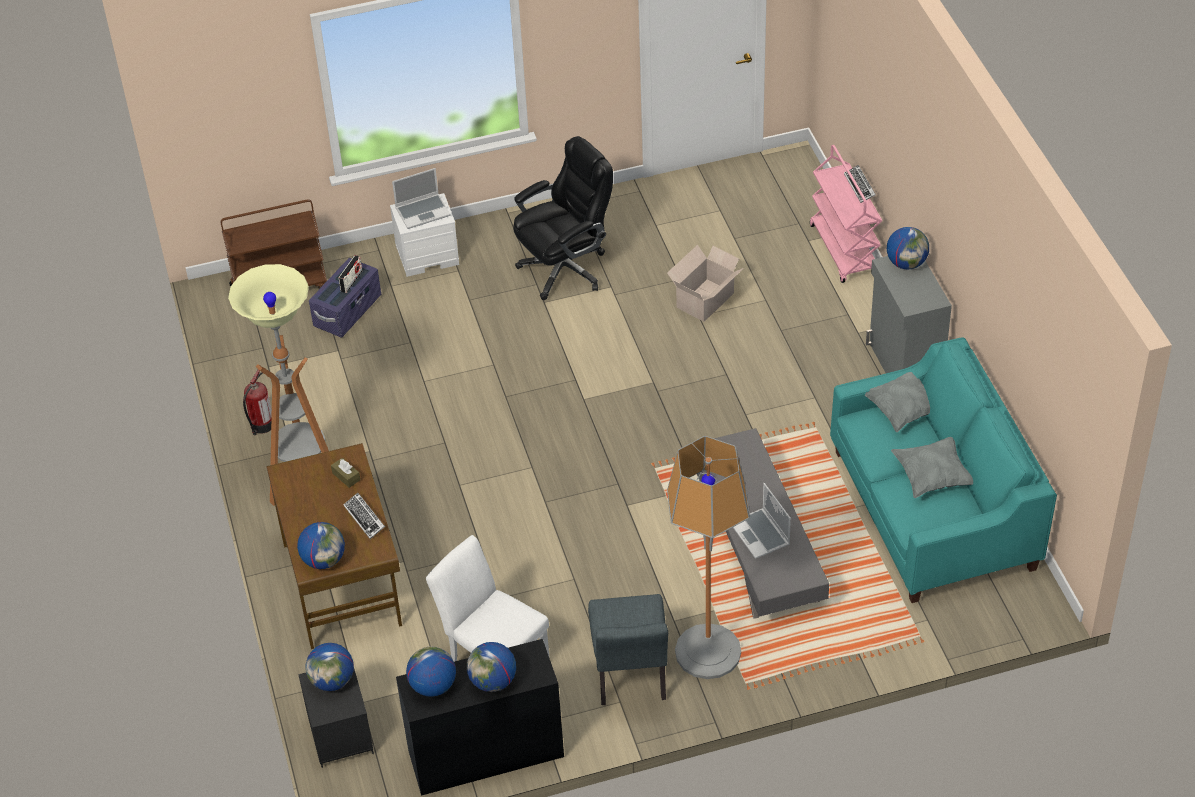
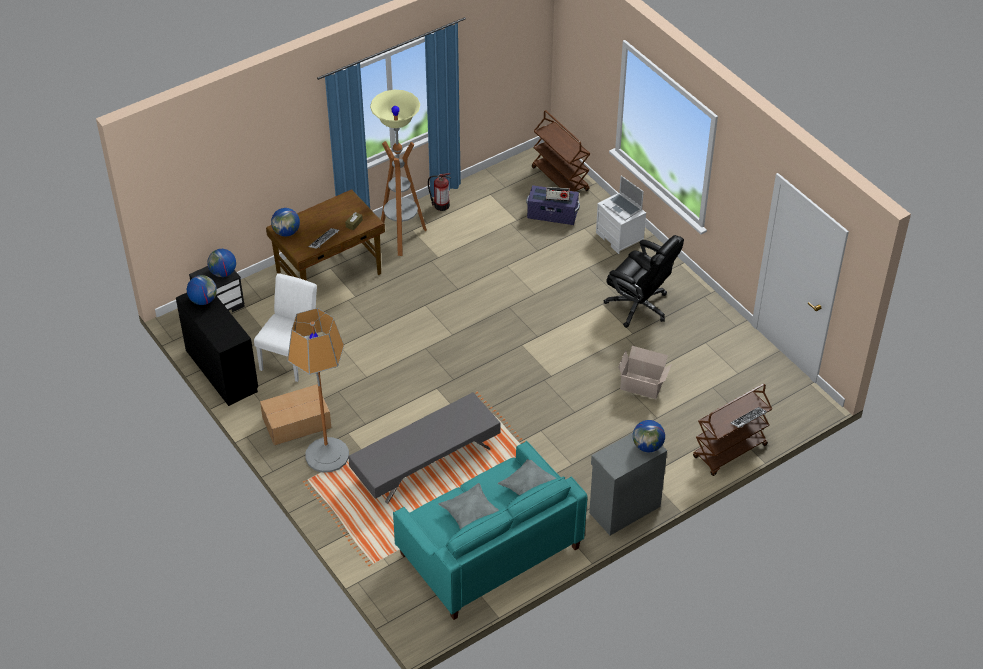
camera: 70 degrees right, 0 degrees up
globe [467,642,516,692] -> none
grey chair [588,594,668,705] -> cardboard box [260,384,332,446]
laptop [733,483,791,559] -> none
pink cart [810,145,882,283] -> brown cart [693,384,772,476]

